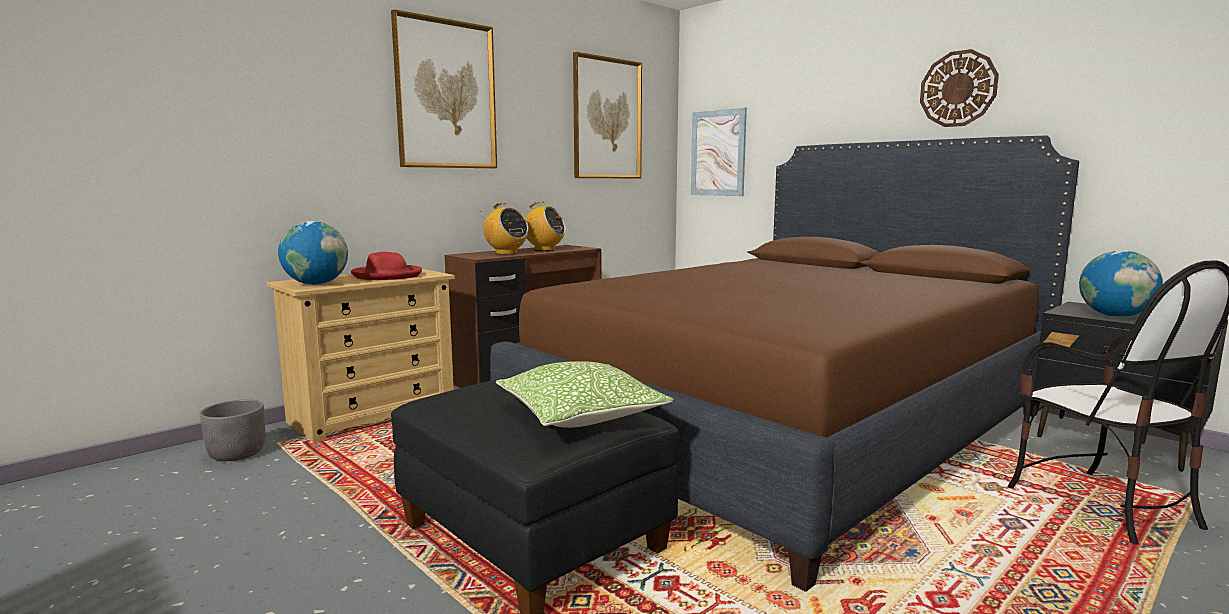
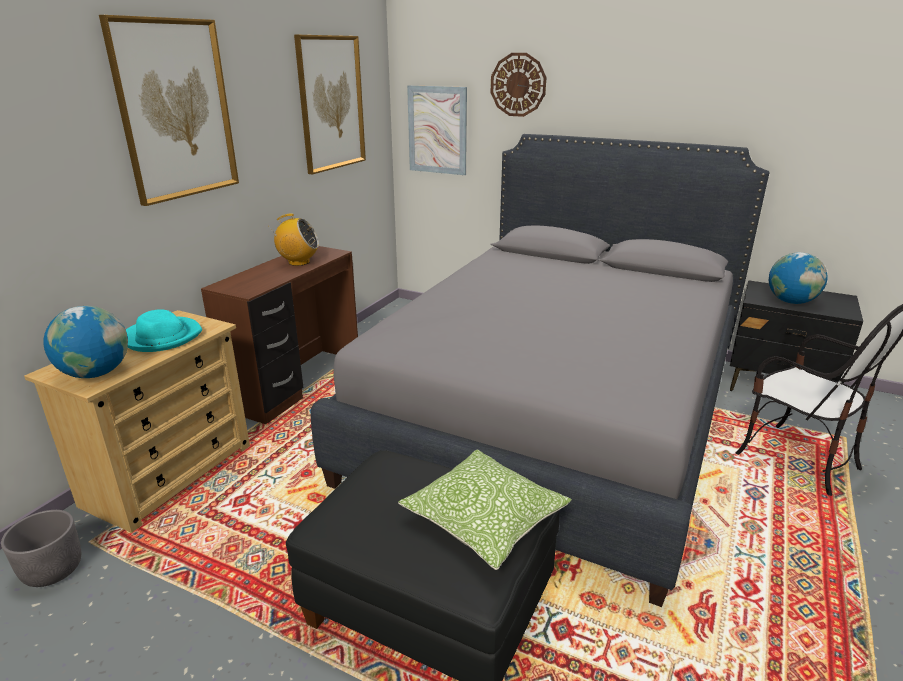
camera: 20 degrees left, 15 degrees up
red hat [351,252,422,280] -> turquoise hat [126,309,202,352]
radio [481,202,528,255] -> none
brown bed [490,136,1079,592] -> grey bed [311,134,769,607]
wall clock [920,49,999,127] -> wall clock moved to [491,53,546,117]

